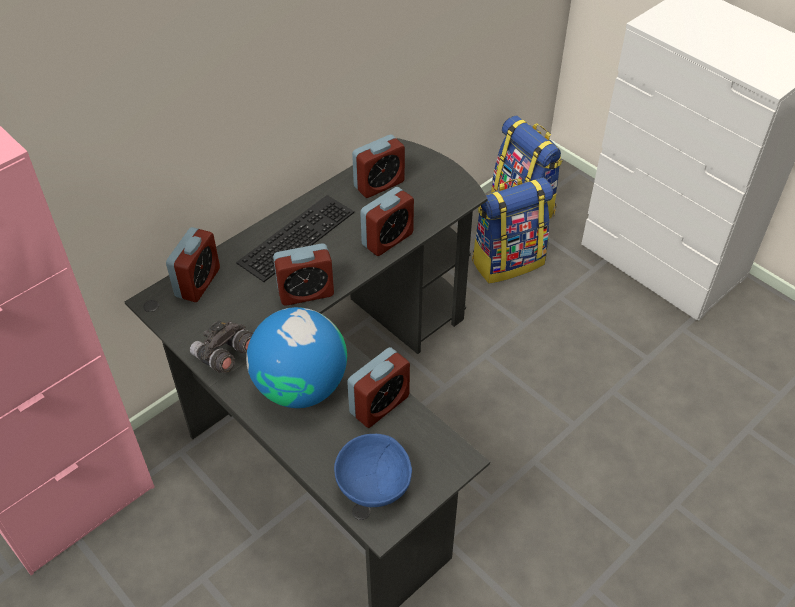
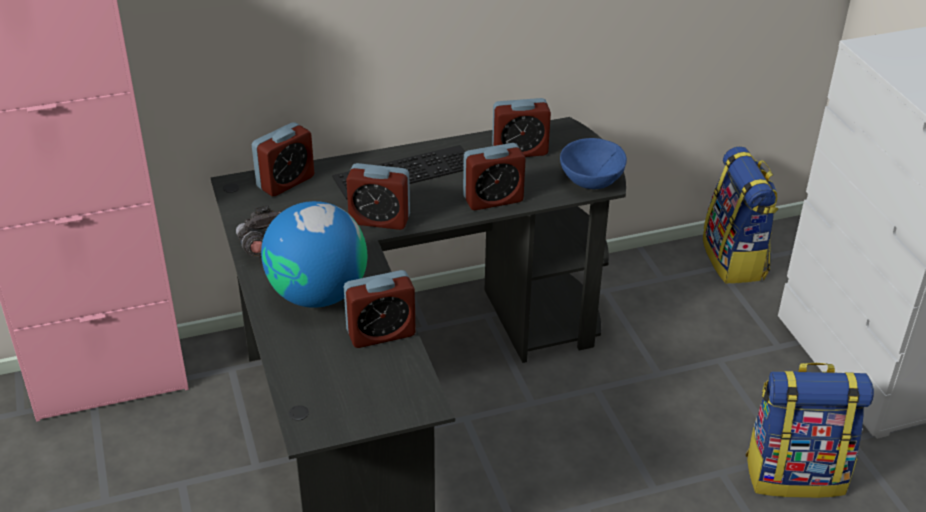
camera: 25 degrees right, 10 degrees down
blue bowl [334,434,412,507] -> blue bowl moved to [560,138,627,189]
backpack [472,178,553,283] -> backpack moved to [745,363,874,498]

